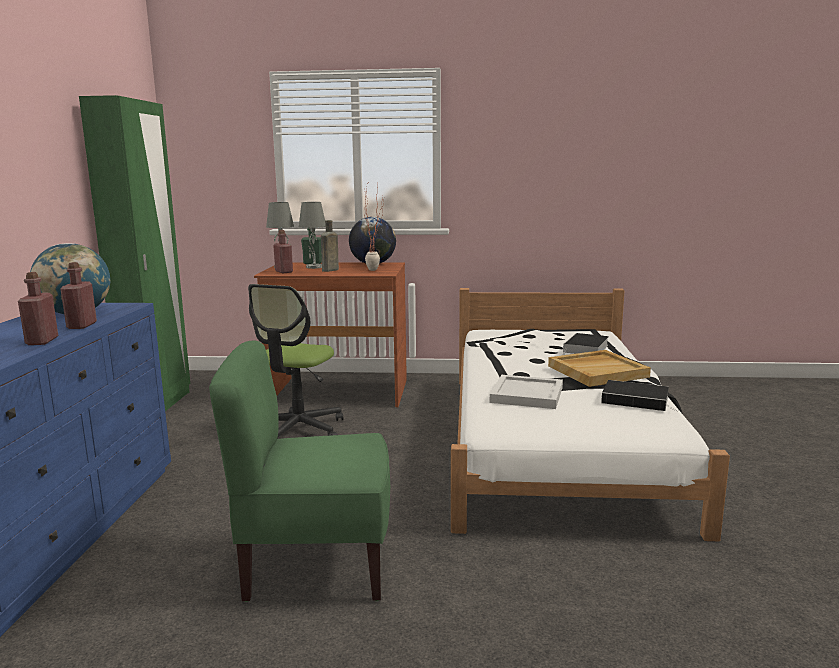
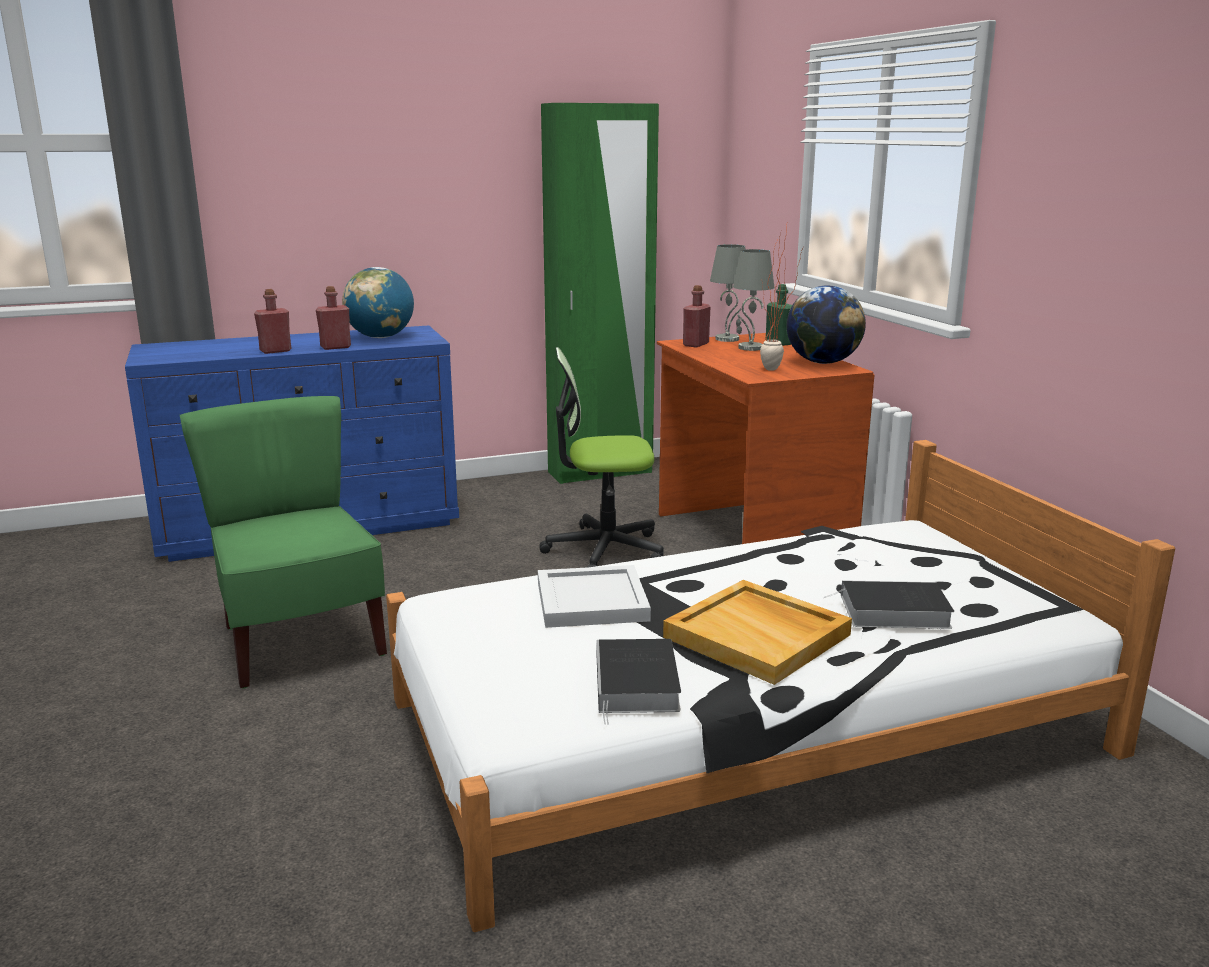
camera: 65 degrees right, 5 degrees up
brown bottle [321,220,339,272] -> none

